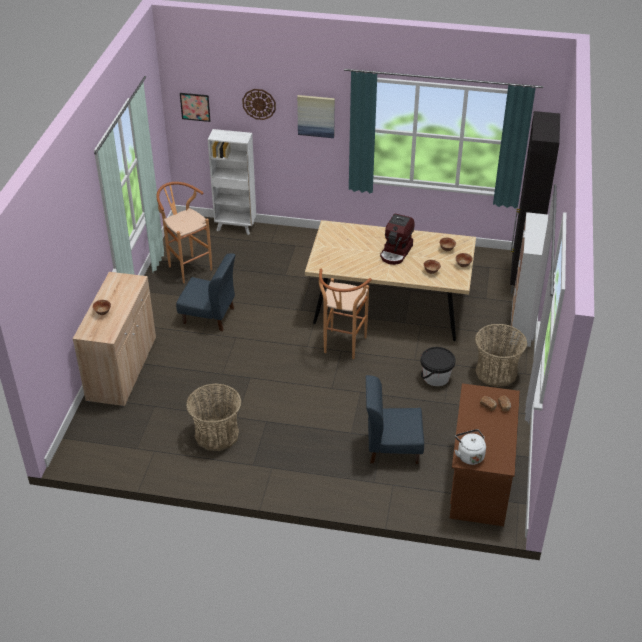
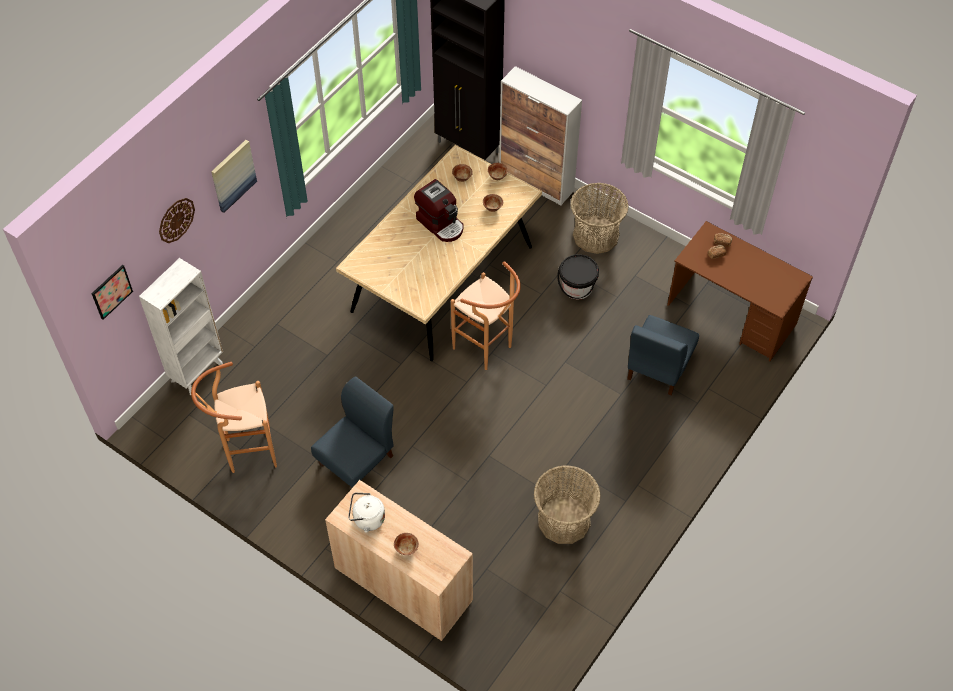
camera: 65 degrees left, 15 degrees up
white kettle [455,429,486,465] -> white kettle moved to [348,493,385,533]

